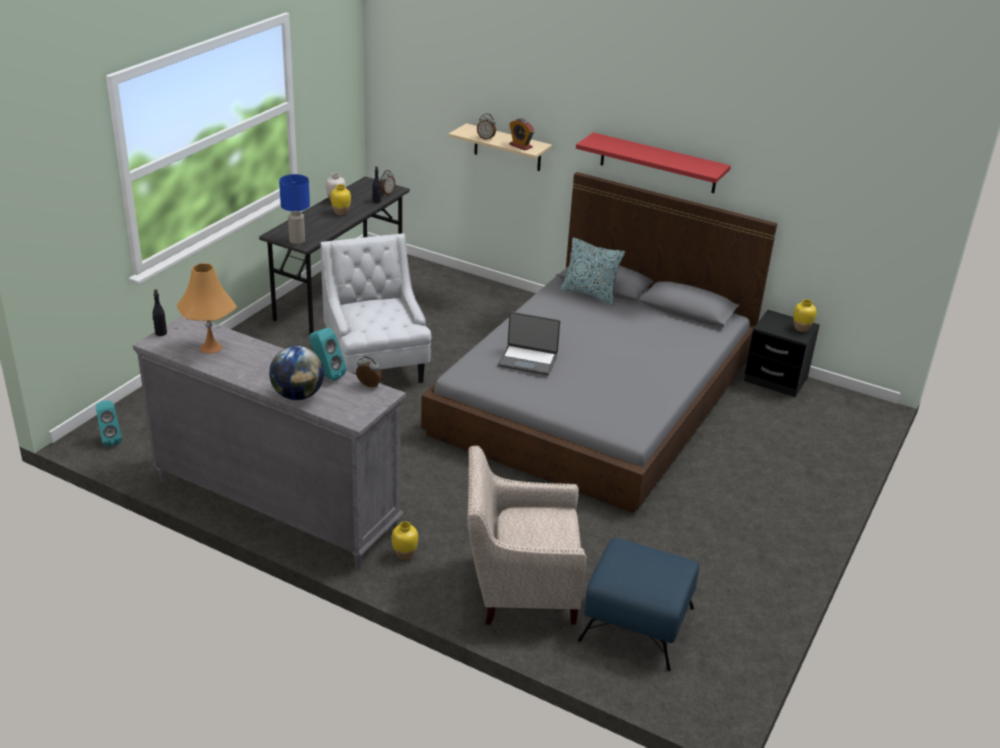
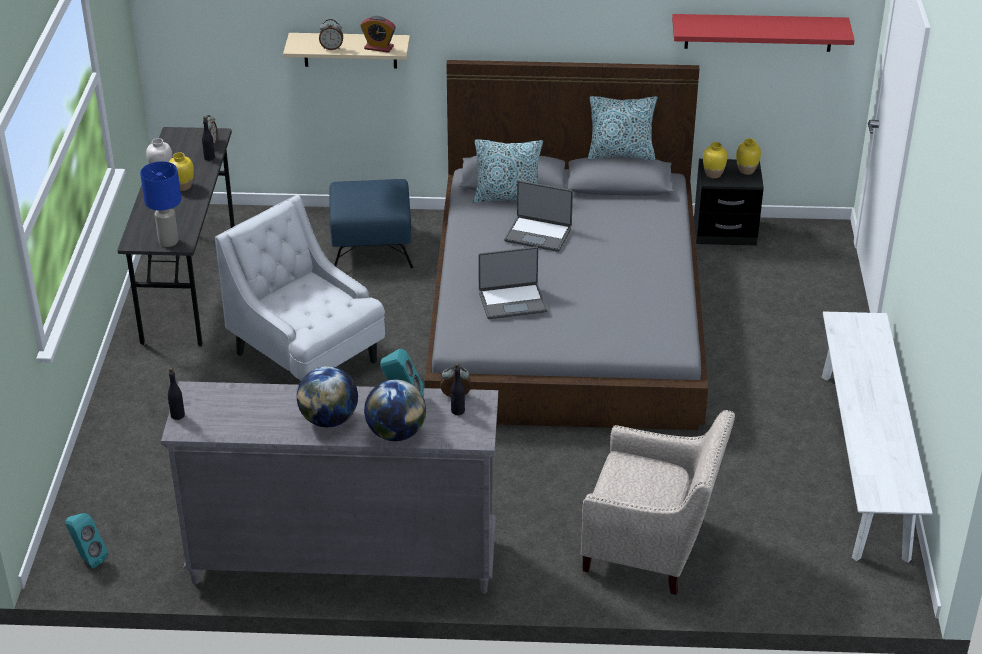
camera: 25 degrees left, 5 degrees up
orange table lamp [177,263,237,354] -> none
yellow vase [392,521,418,560] -> yellow vase moved to [703,142,728,178]
beige armchair [468,446,587,625] -> beige armchair turned 135 degrees counterclockwise [581,410,735,595]
red shelf [576,132,731,193] -> red shelf moved to [672,14,855,52]
blue ottoman [578,538,699,671] -> blue ottoman moved to [329,179,413,268]
none -> globe [297,366,358,427]
none -> black bottle [450,363,465,415]
none -> laptop [504,180,573,252]
none -> pillow [588,96,657,160]
none -> white bench [821,311,932,563]

